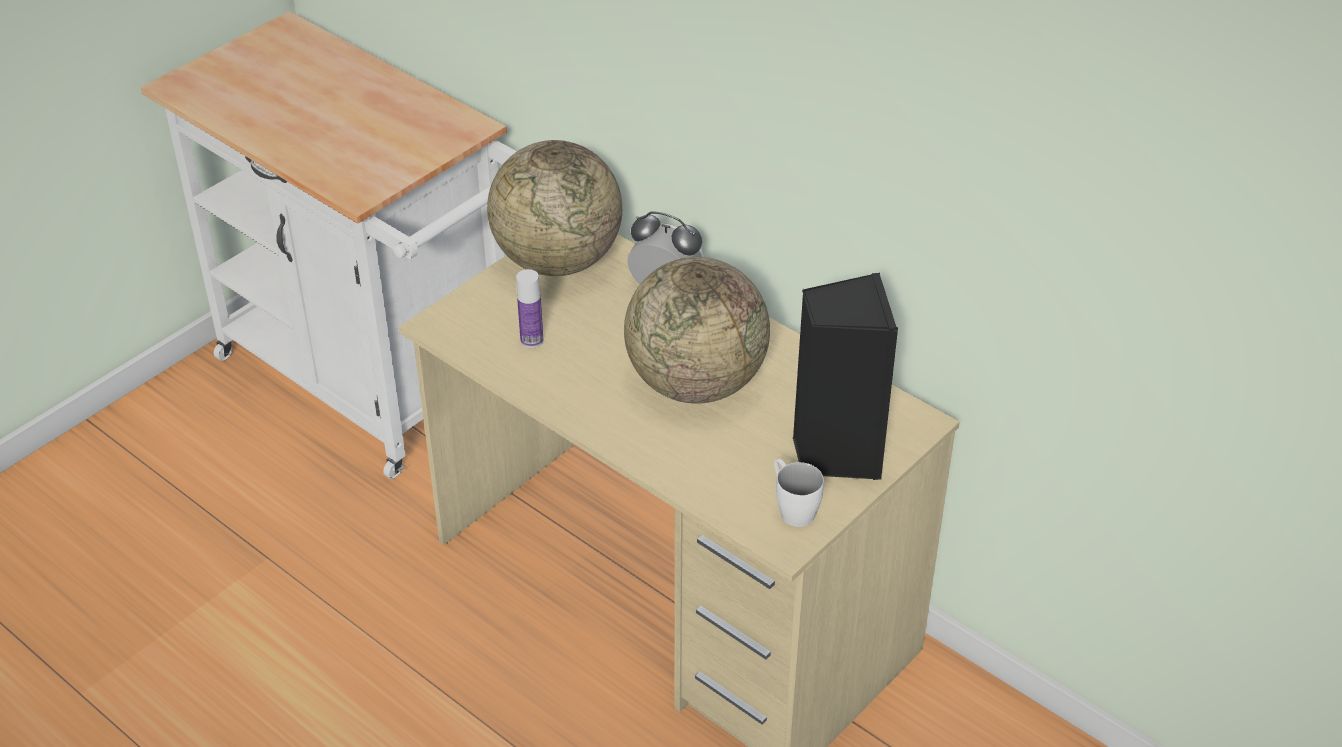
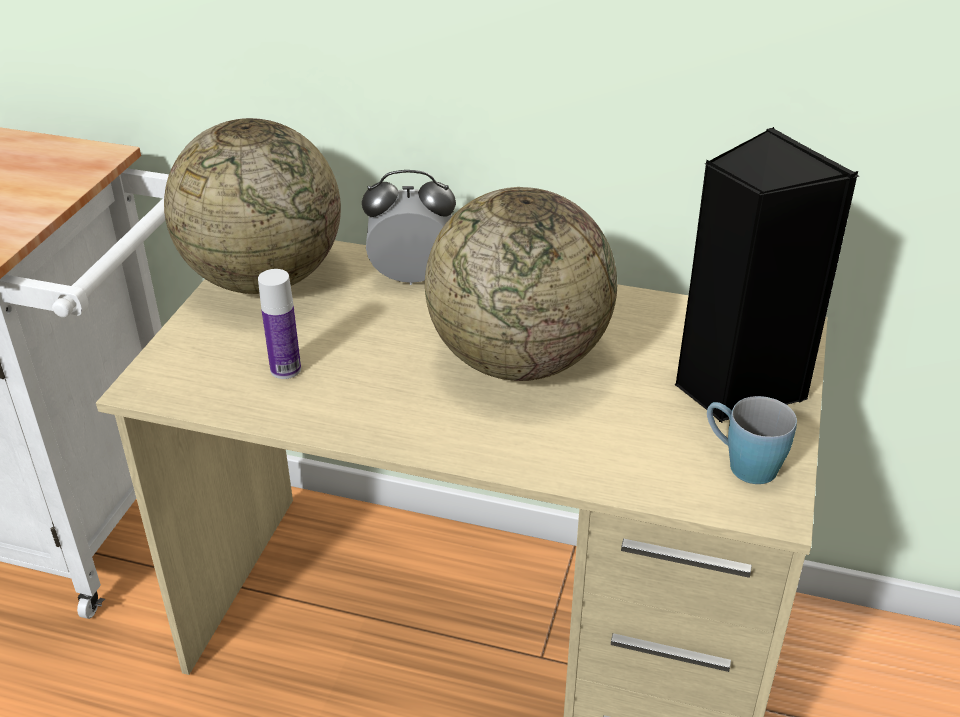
camera: 25 degrees left, 5 degrees down
white mug [774,458,824,527] -> blue mug [707,396,797,484]

